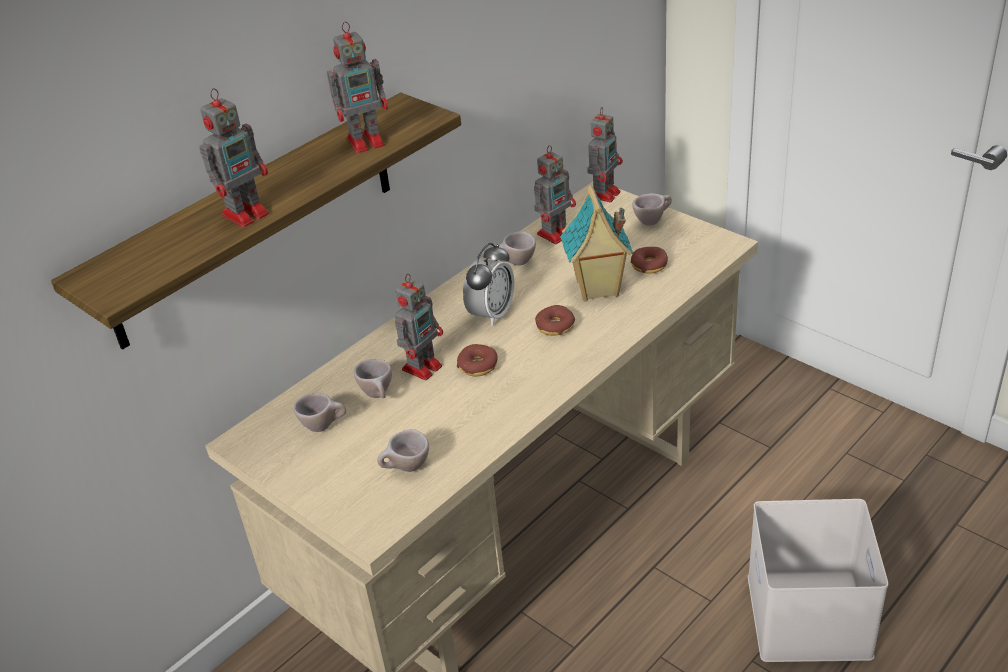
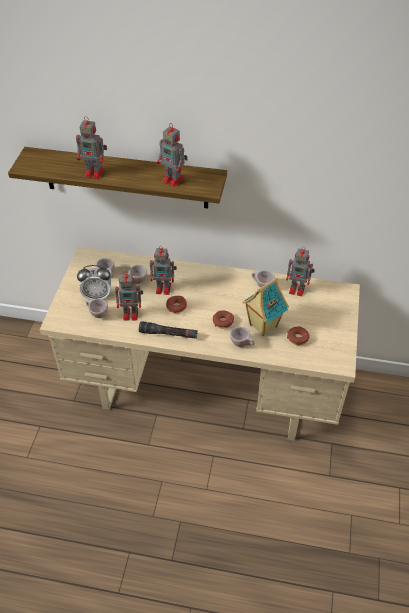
camera: 55 degrees right, 10 degrees up
alarm clock [463,243,514,326] -> alarm clock moved to [77,265,111,300]
toy robot [587,107,623,202] -> toy robot moved to [115,272,143,321]
beige cup [632,193,672,226] -> beige cup moved to [230,327,255,347]
white storage box [748,499,888,662] -> none
none -> black flashlight [139,321,198,339]

